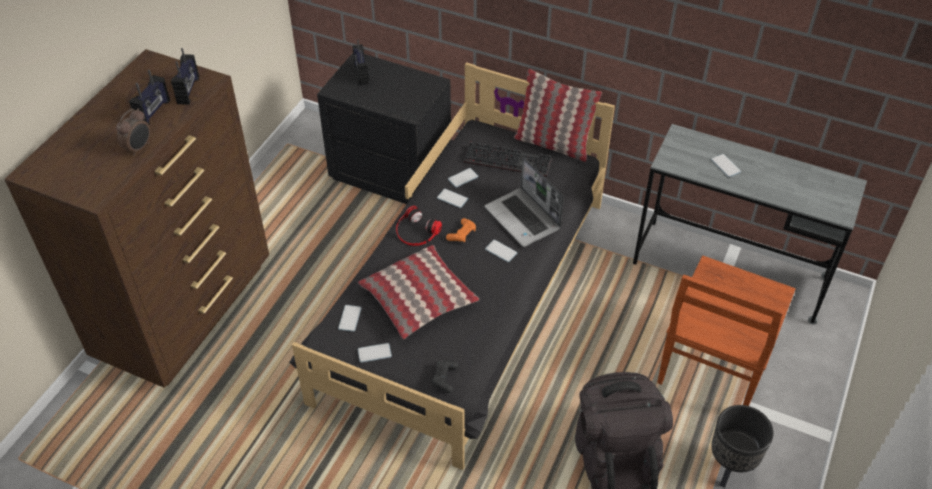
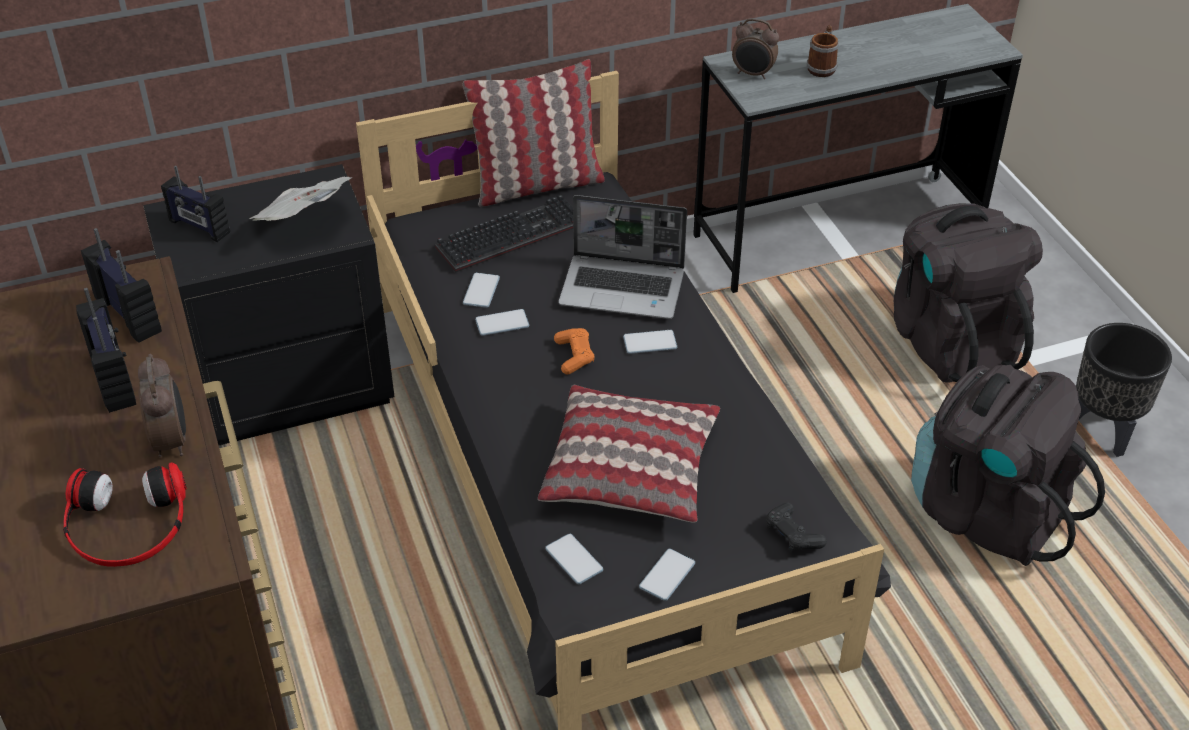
camera: 45 degrees left, 5 degrees down
headphones [396,206,442,246] -> headphones moved to [63,462,187,567]
brown chair [657,256,796,406] -> black backpack [894,203,1043,383]
phone [711,154,741,177] -> mug [807,25,839,77]
none -> newspaper [249,177,352,221]
none -> alarm clock [732,18,779,79]

